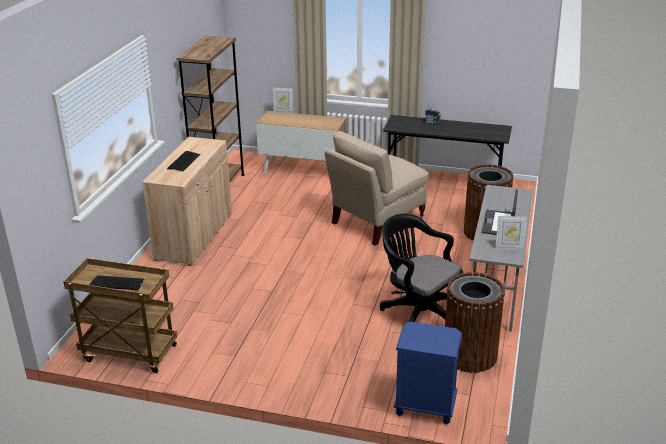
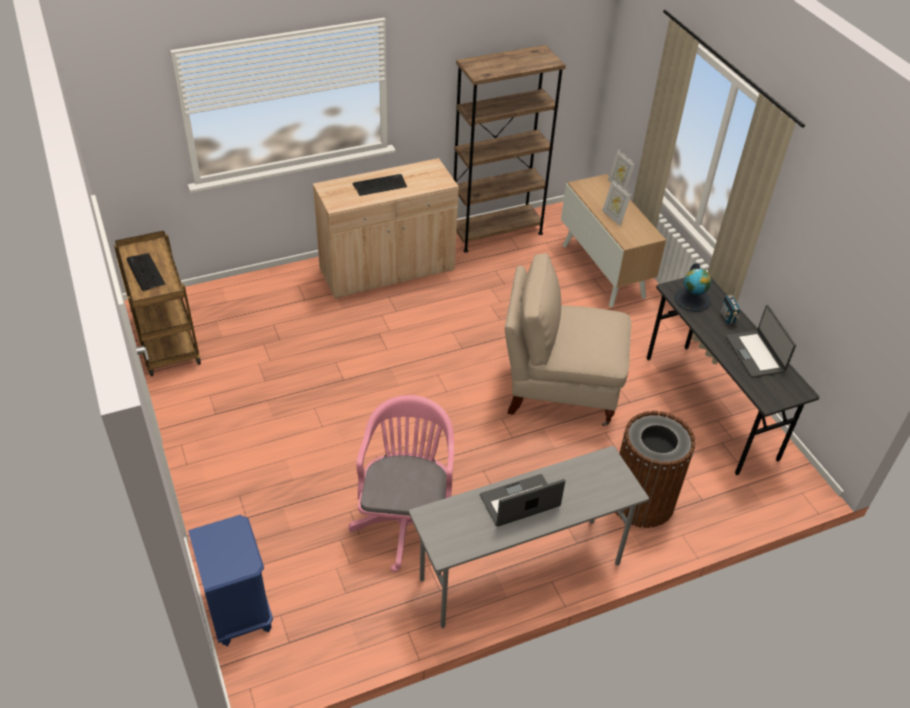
camera: 50 degrees right, 15 degrees up
black office chair [380,214,463,322] -> pink office chair [348,395,454,572]
brown trash can [445,272,505,373] -> none
picture frame [495,216,527,250] -> picture frame moved to [602,179,631,226]
none -> globe [674,263,711,312]
none -> laptop [726,305,796,378]

